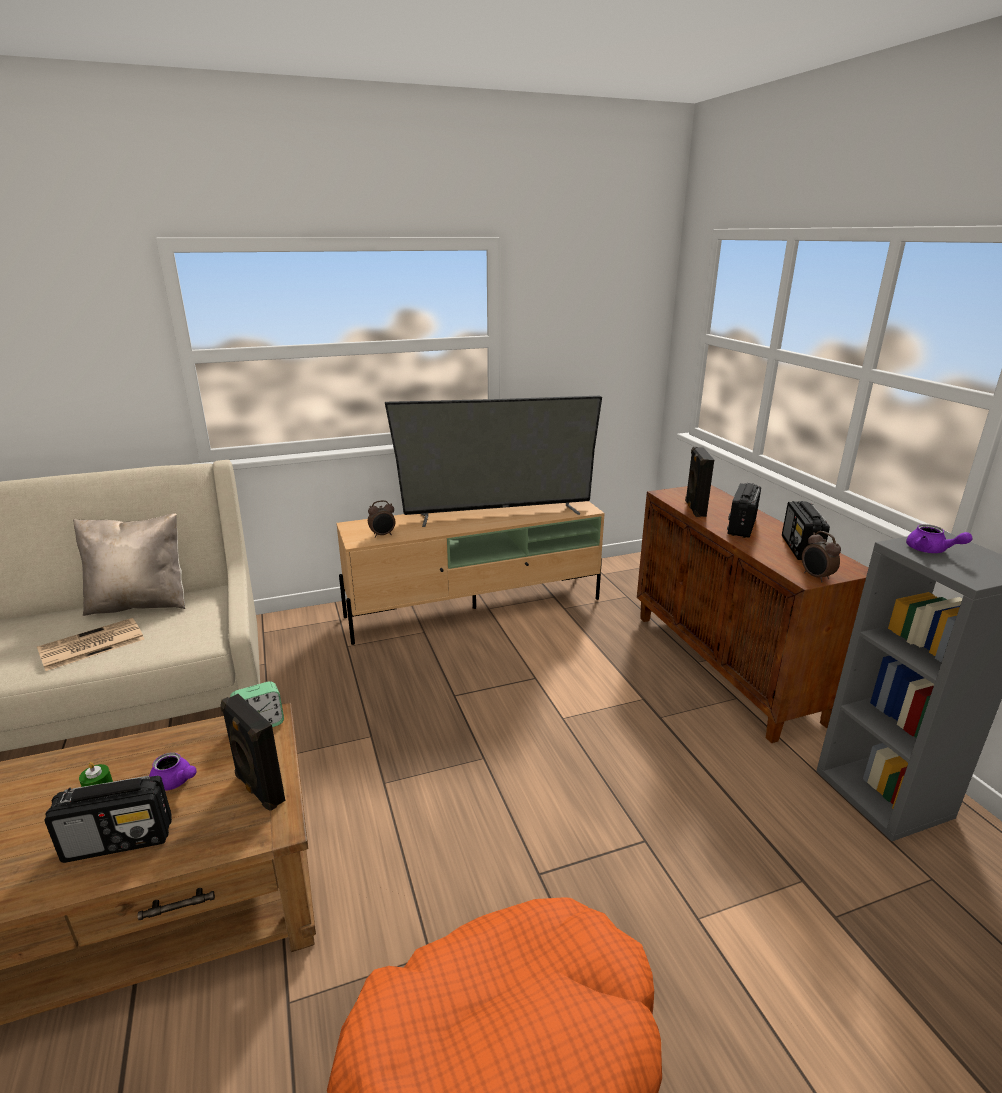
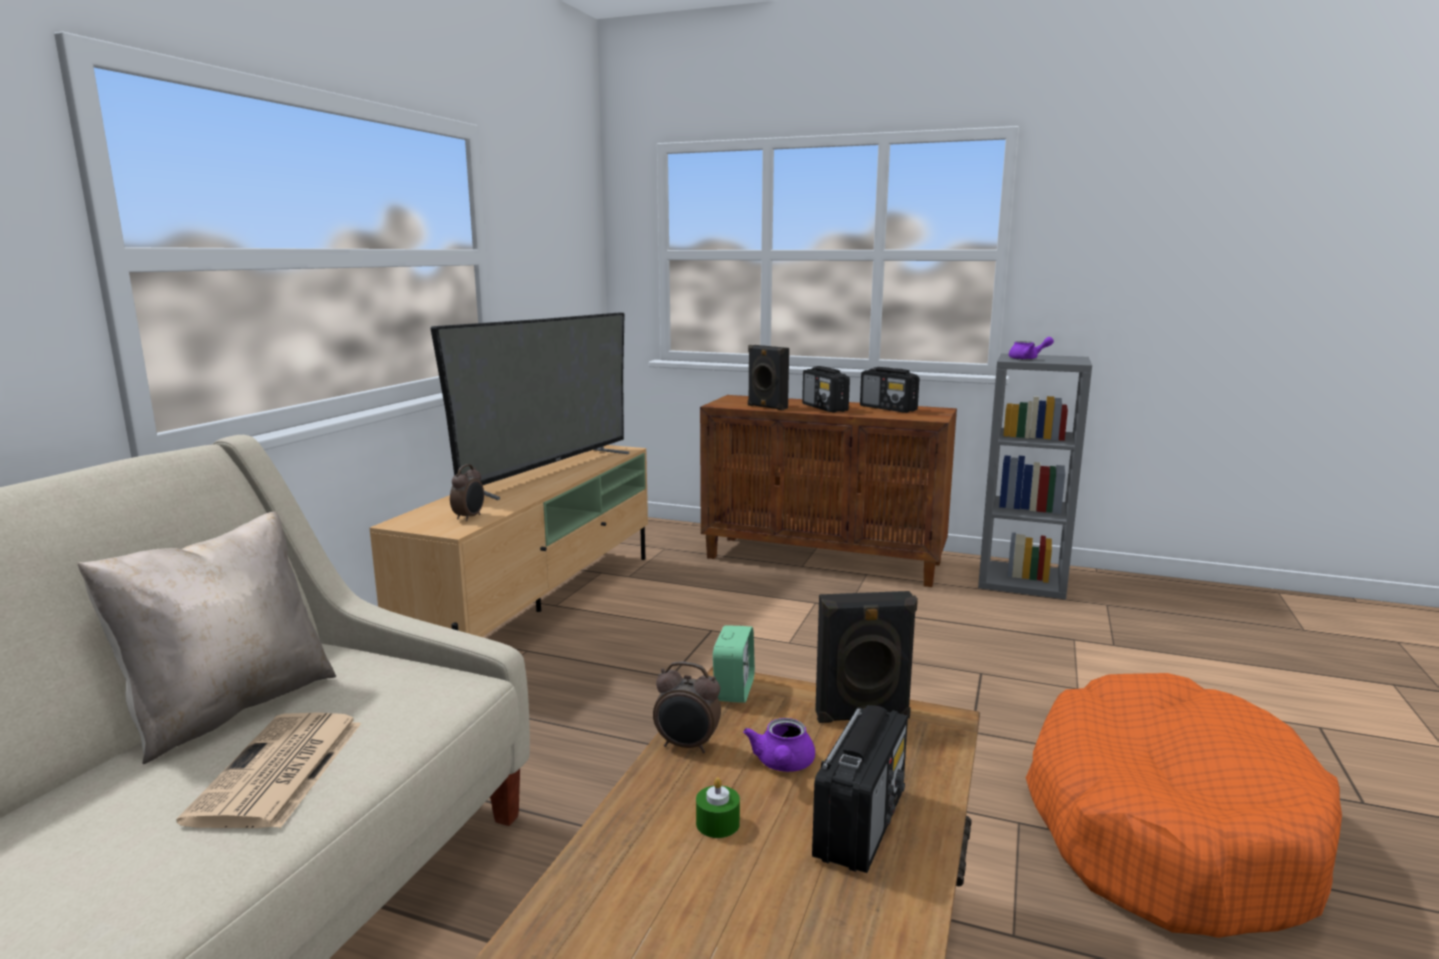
camera: 50 degrees left, 10 degrees down
purple teapot [149,752,197,791] -> purple teapot turned 120 degrees clockwise [743,718,815,772]
alarm clock [802,531,841,582] -> alarm clock moved to [653,661,721,753]

